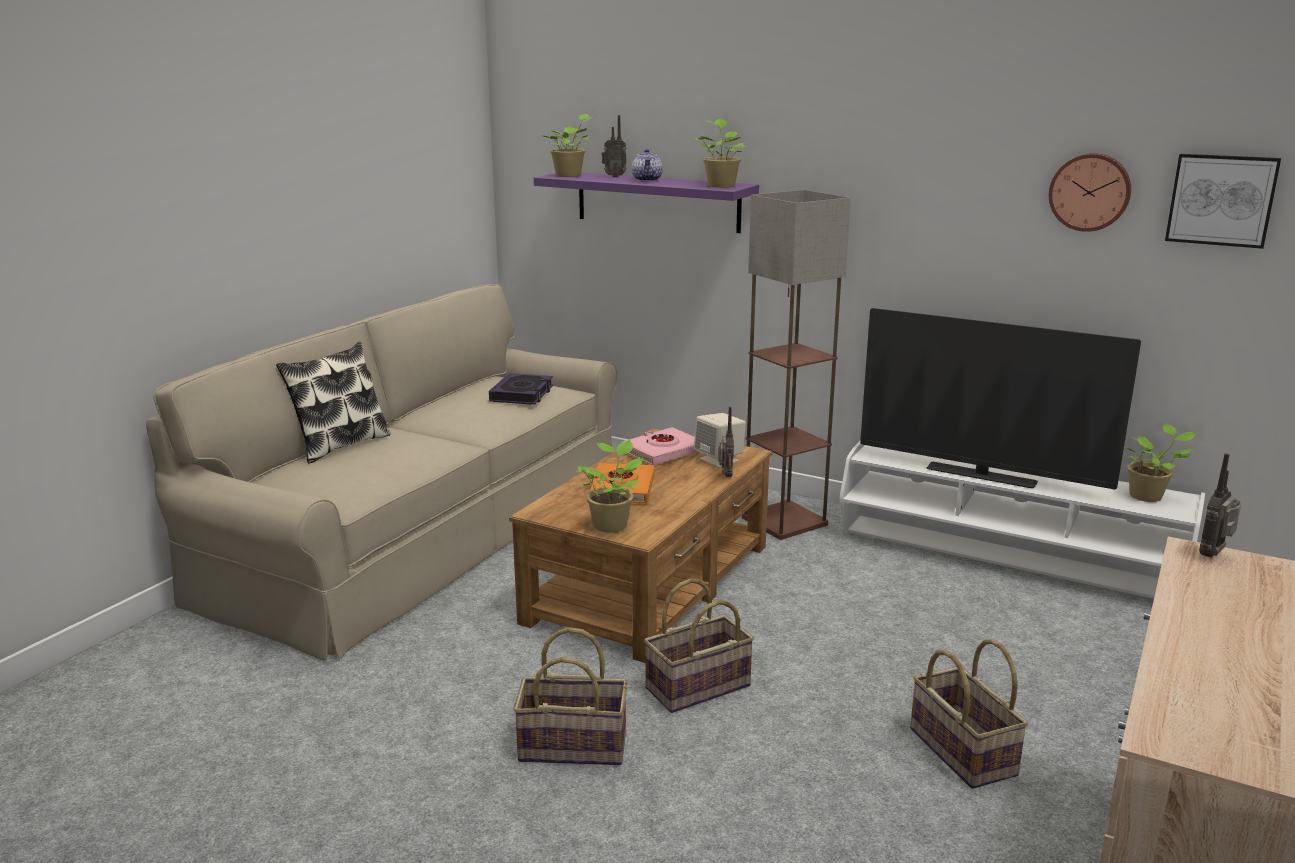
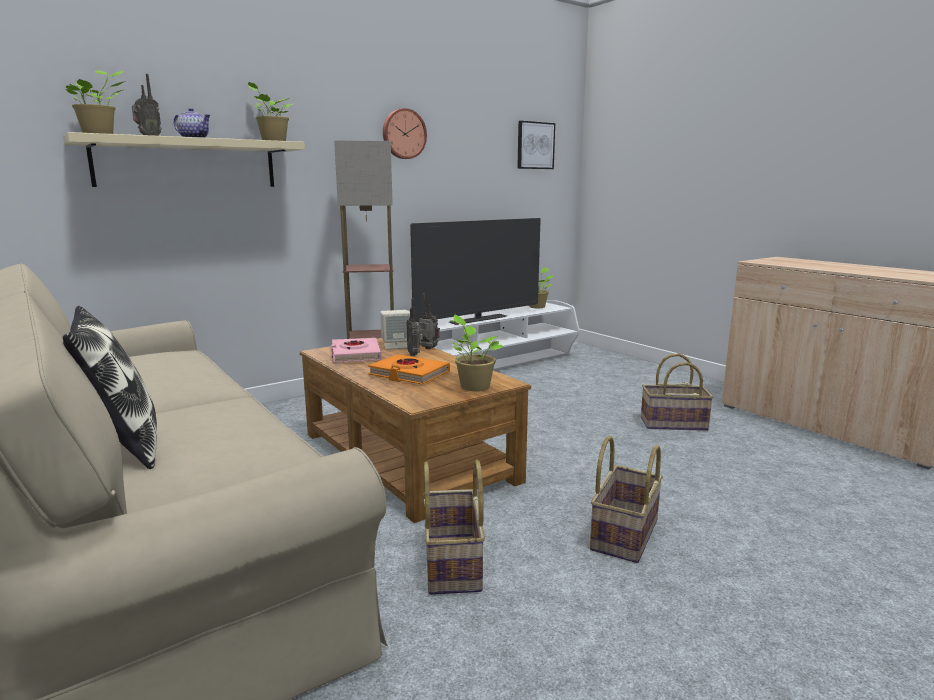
camera: 65 degrees left, 5 degrees down
book [489,373,553,405] -> none
purple shelf [534,173,759,233] -> beige shelf [63,132,305,187]
basket [644,579,754,713] -> basket moved to [424,460,485,595]
wall clock [1049,153,1131,232] -> wall clock moved to [383,108,427,159]
radio [1199,453,1241,558] -> radio moved to [406,298,423,356]

